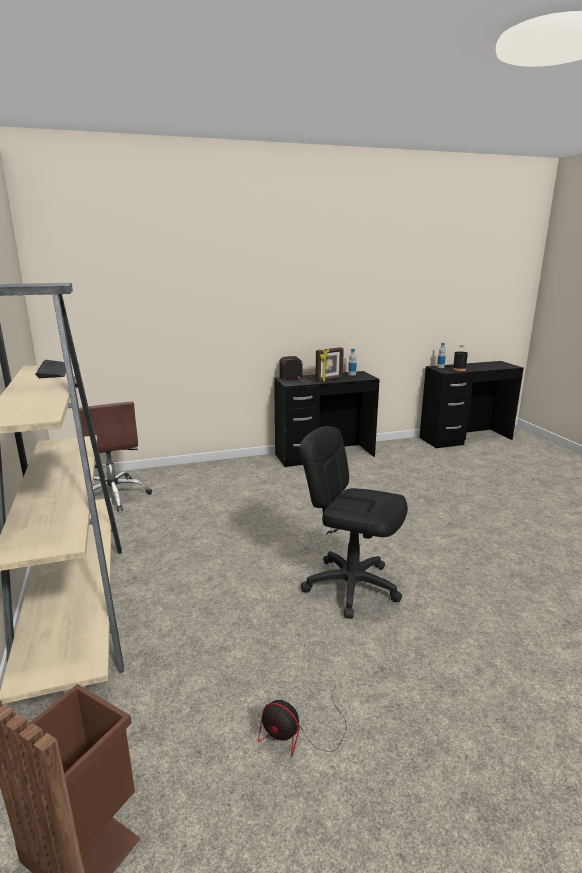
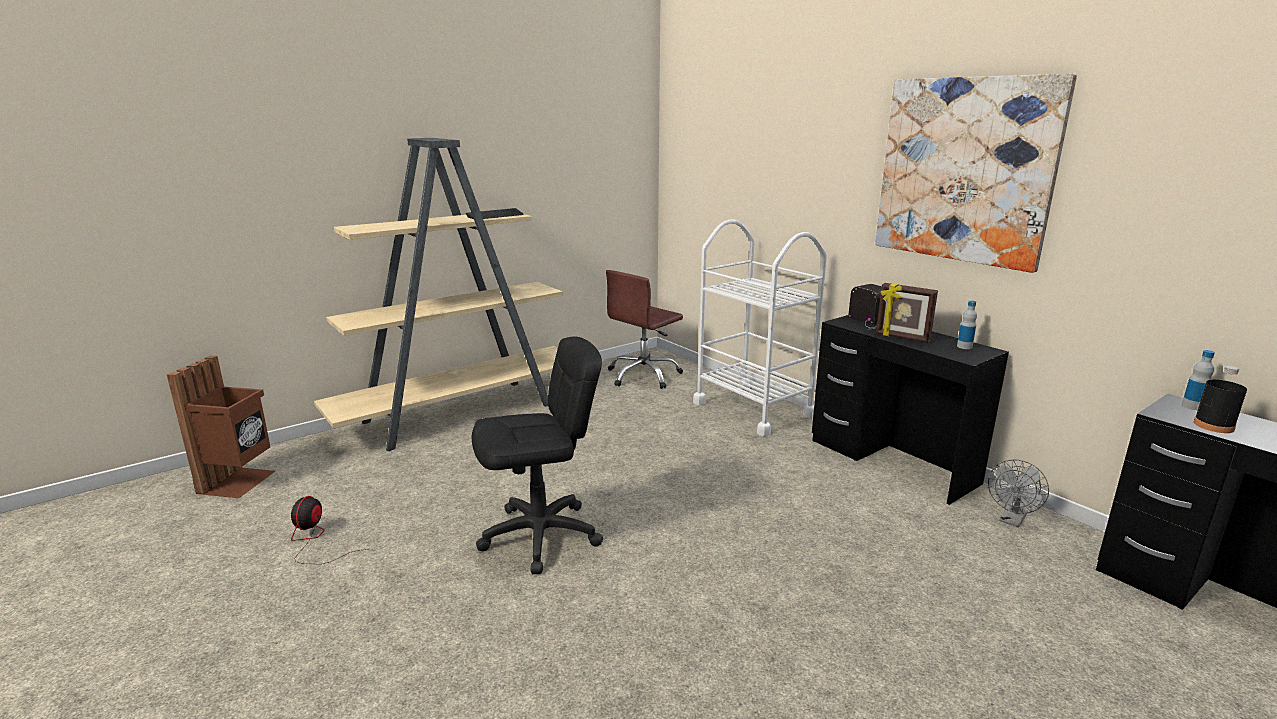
camera: 70 degrees right, 0 degrees up
black office chair [300,426,408,619] -> black office chair turned 60 degrees clockwise [472,336,603,574]
none -> white cart [693,219,827,437]
none -> picture [875,74,1077,273]
none -> grey fan [988,459,1049,528]

